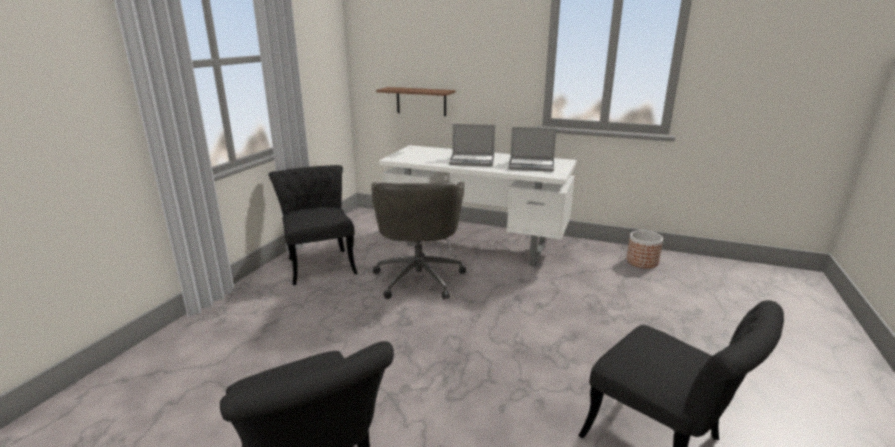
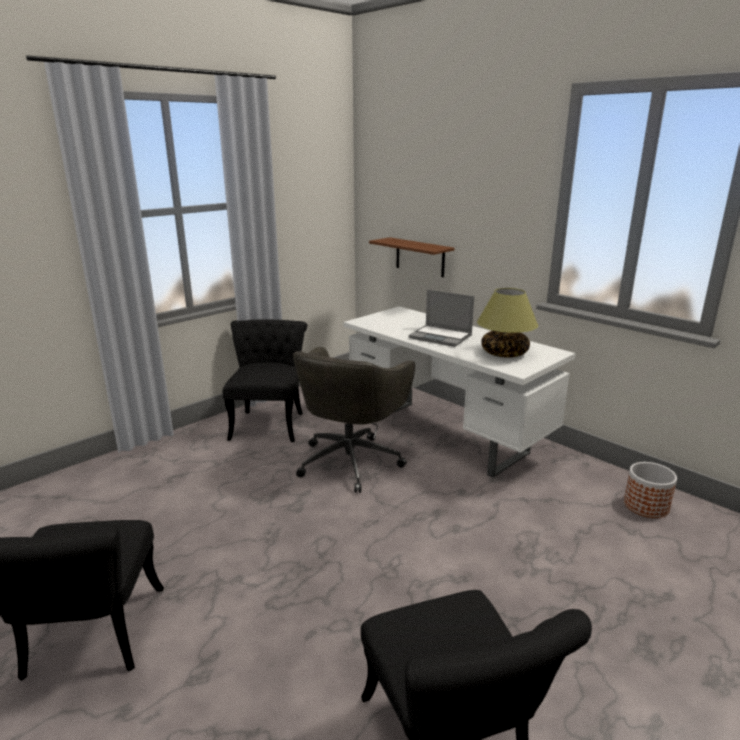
camera: 25 degrees right, 0 degrees up
laptop [508,127,557,172] -> table lamp [477,288,538,358]

